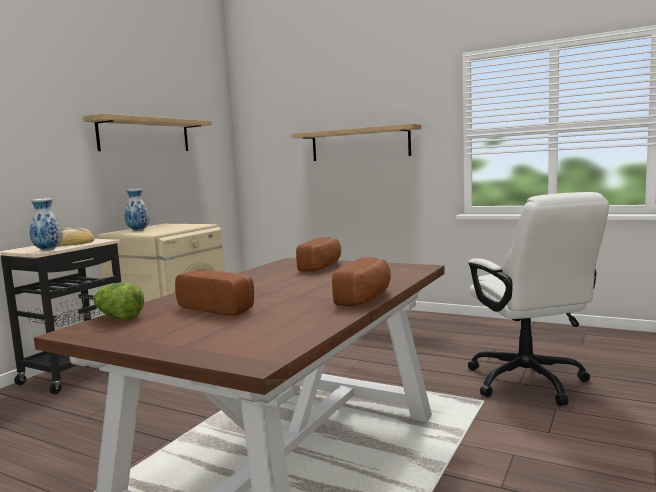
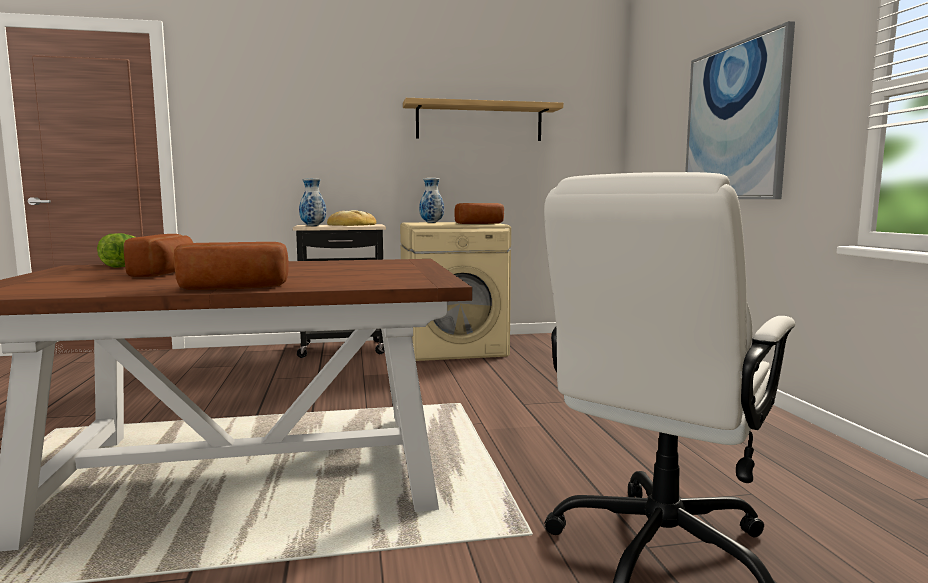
camera: 50 degrees right, 0 degrees up
shelf [291,123,421,161] -> picture [685,21,795,199]
bread [296,237,341,272] -> bread moved to [454,203,504,224]

